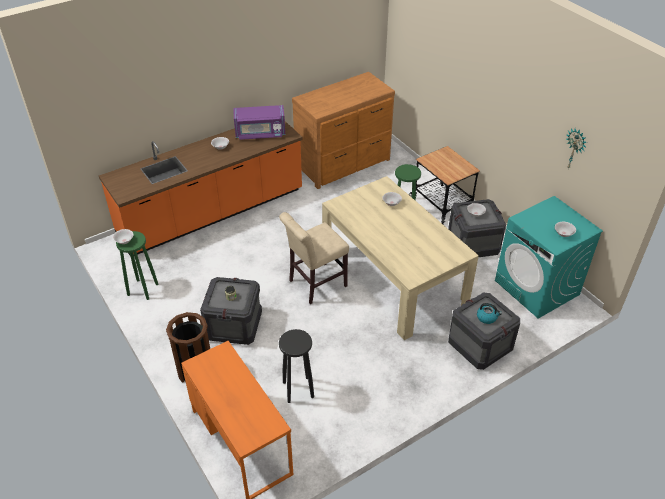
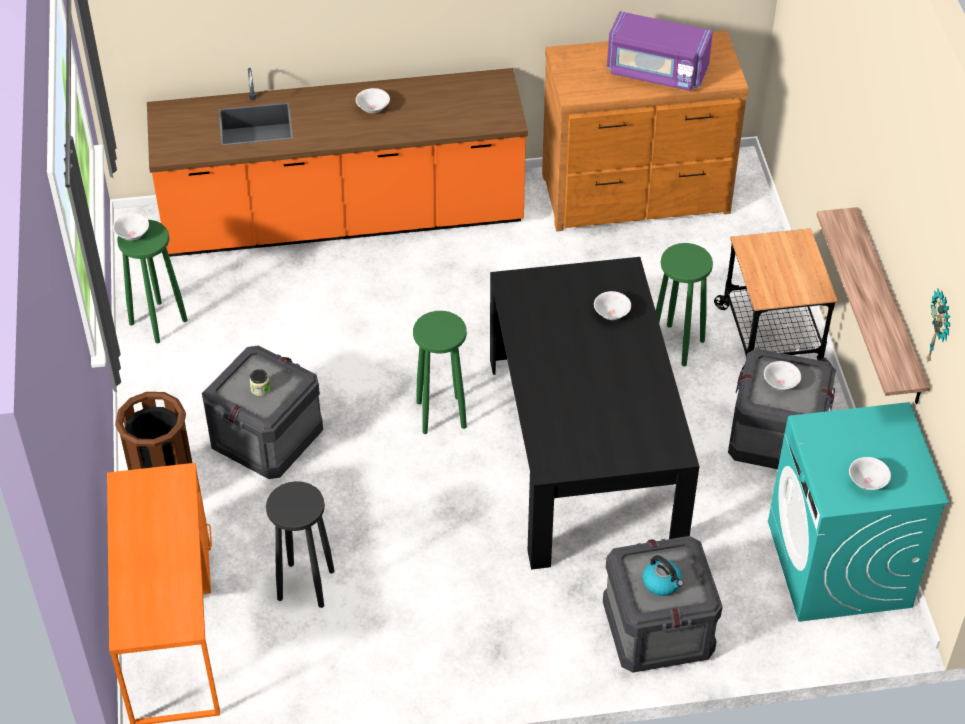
camera: 25 degrees right, 5 degrees up
purple microwave [234,105,285,140] -> purple microwave moved to [607,11,713,91]
beige chair [279,212,349,304] -> green stool [413,311,467,434]
beige dining table [322,176,479,340] -> black dining table [490,257,699,570]
none -> shelf [816,207,930,404]

